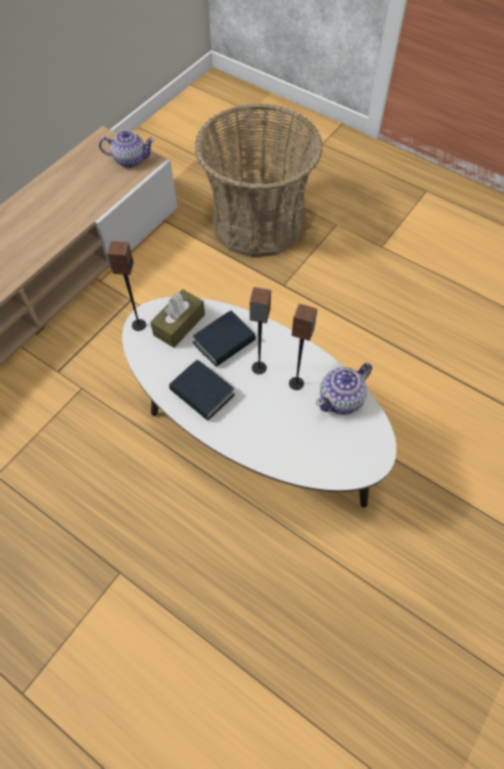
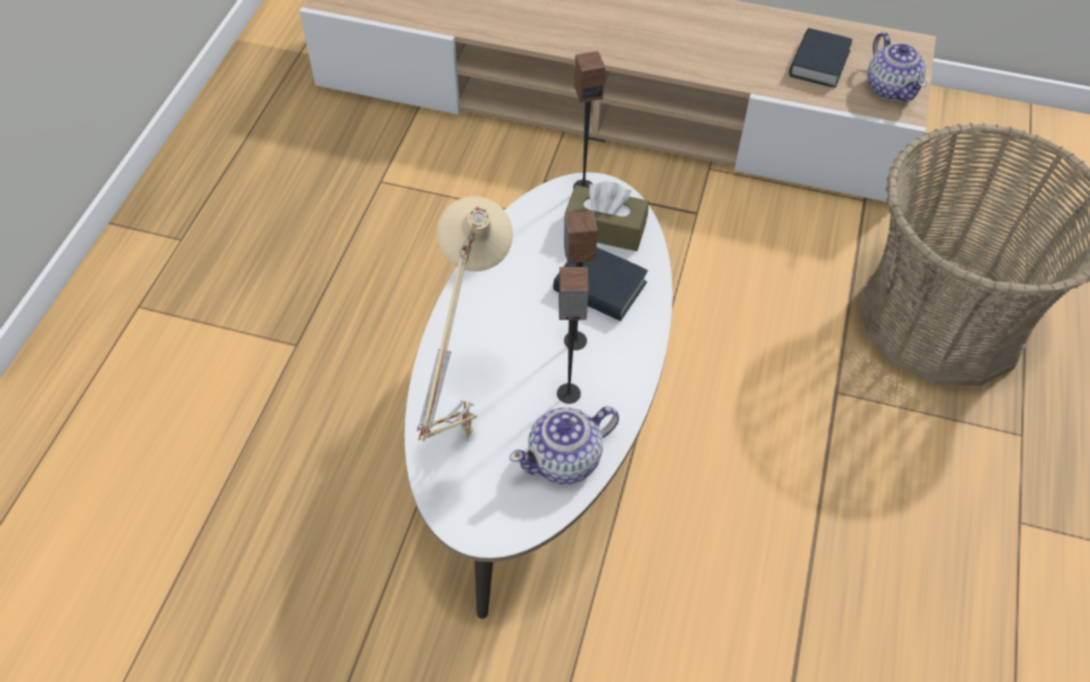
camera: 70 degrees right, 5 degrees down
book [169,360,235,421] -> book moved to [789,28,852,88]
teapot [316,363,372,415] -> teapot turned 60 degrees counterclockwise [509,406,619,484]
none -> beige table lamp [417,196,513,441]

